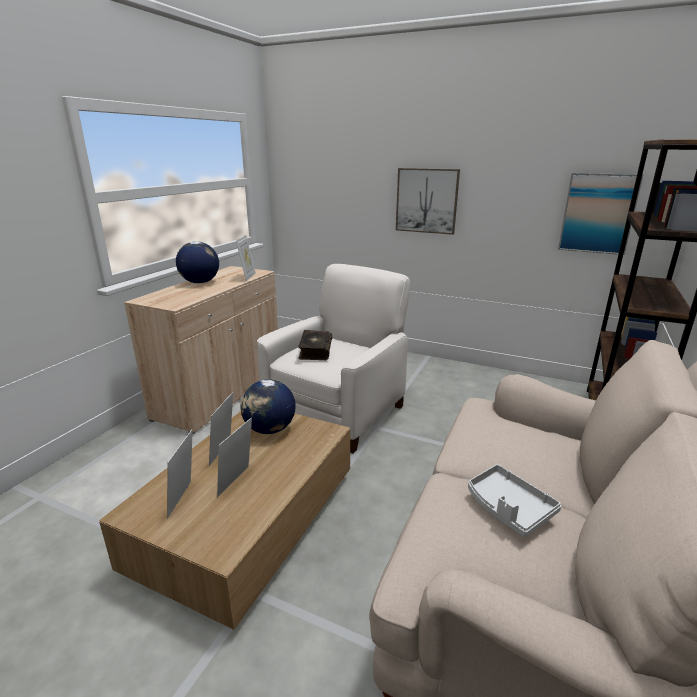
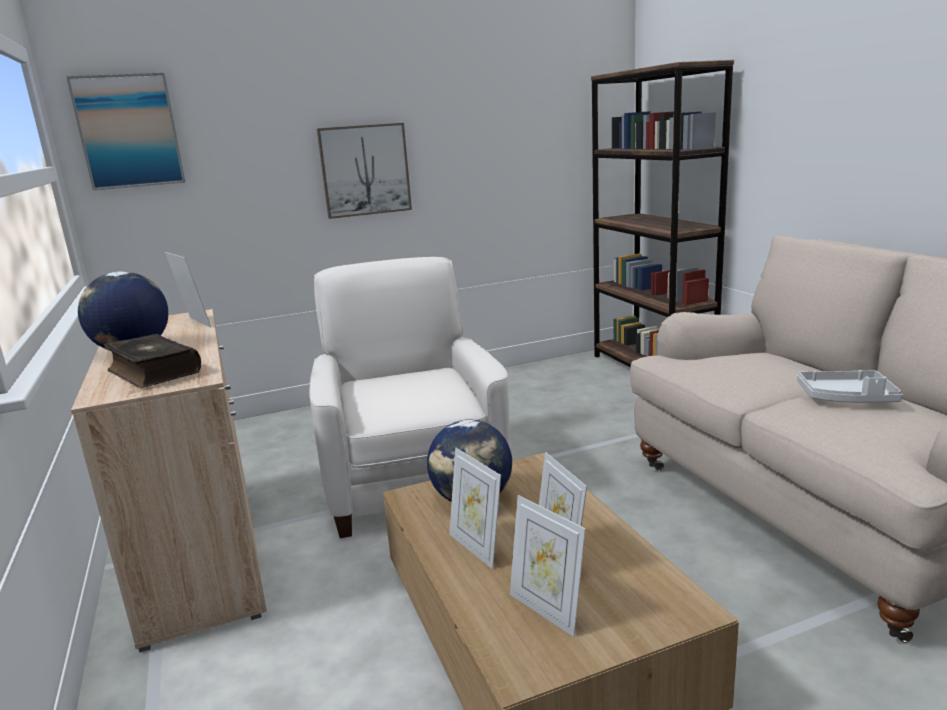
camera: 45 degrees left, 5 degrees down
book [298,330,332,360] -> book moved to [104,334,201,388]
picture [558,173,643,255] -> picture moved to [66,73,185,190]

